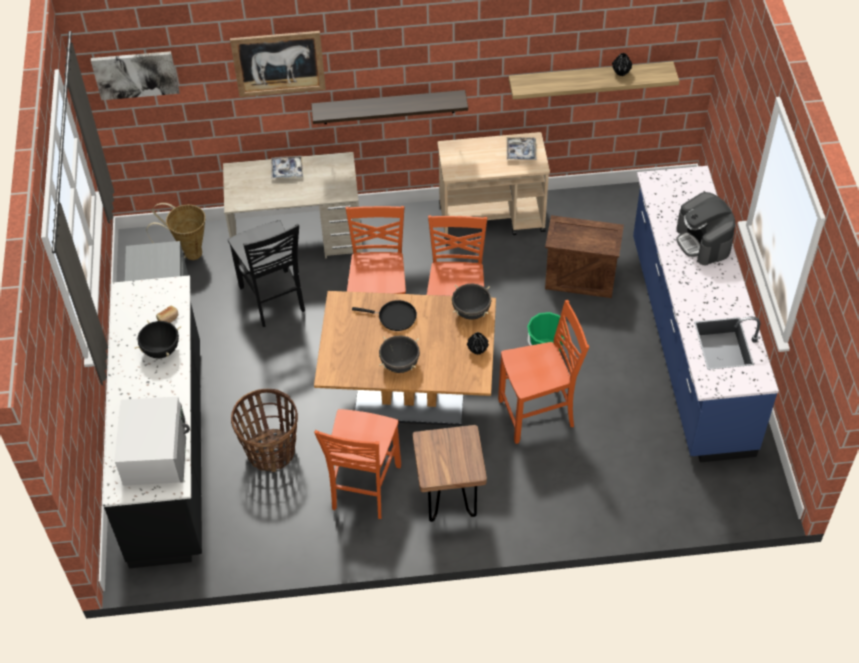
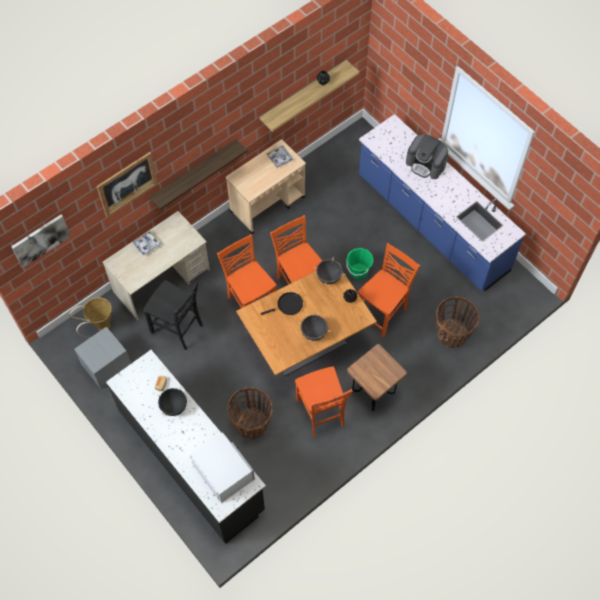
camera: 35 degrees left, 10 degrees up
crate [545,215,624,298] -> none
none -> basket [436,296,479,348]

